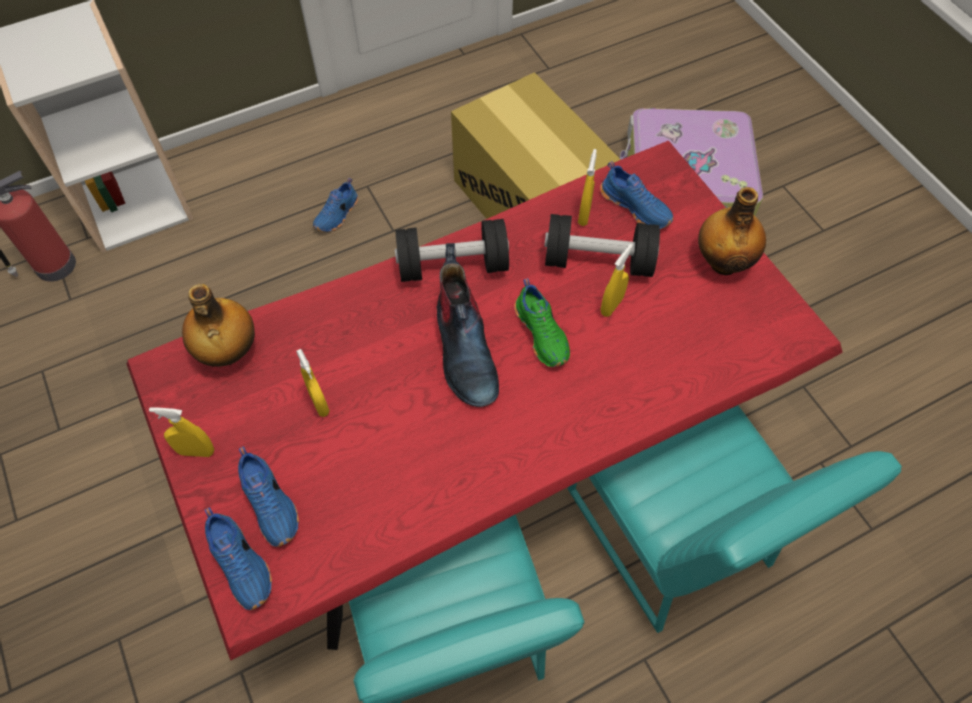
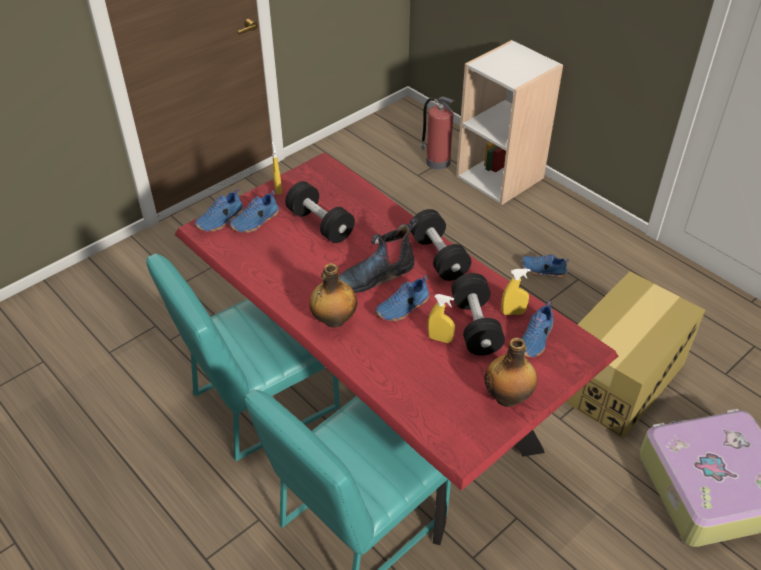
camera: 75 degrees right, 15 degrees down
bottle [182,284,255,367] -> bottle moved to [309,263,357,327]
yellow spray bottle [296,349,330,417] -> black dumbbell [285,181,355,243]
green shoe [514,278,570,367] -> blue shoe [375,275,429,321]

